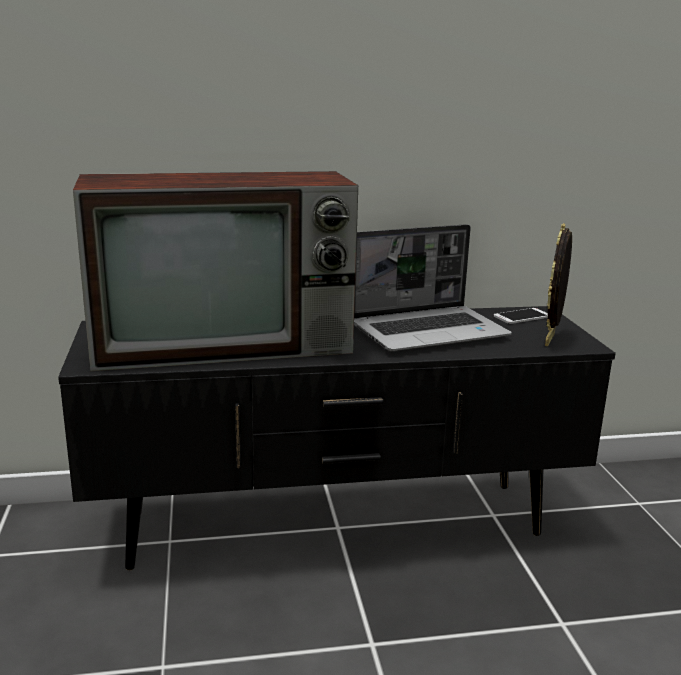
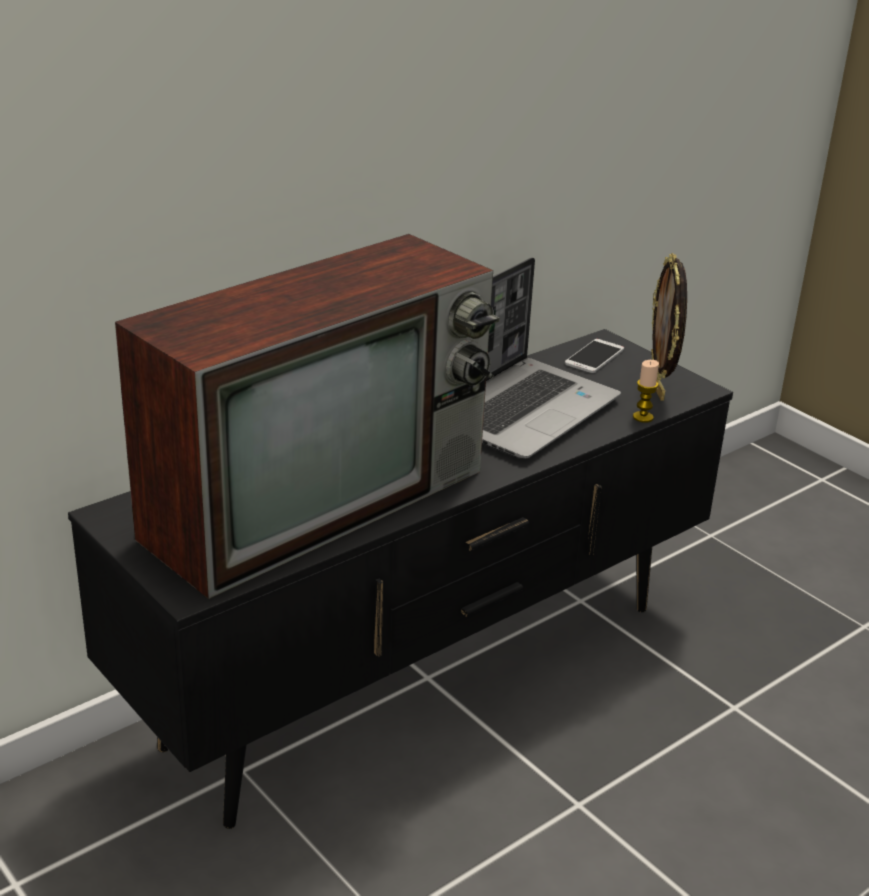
camera: 30 degrees left, 10 degrees up
none -> candle [633,360,659,423]

